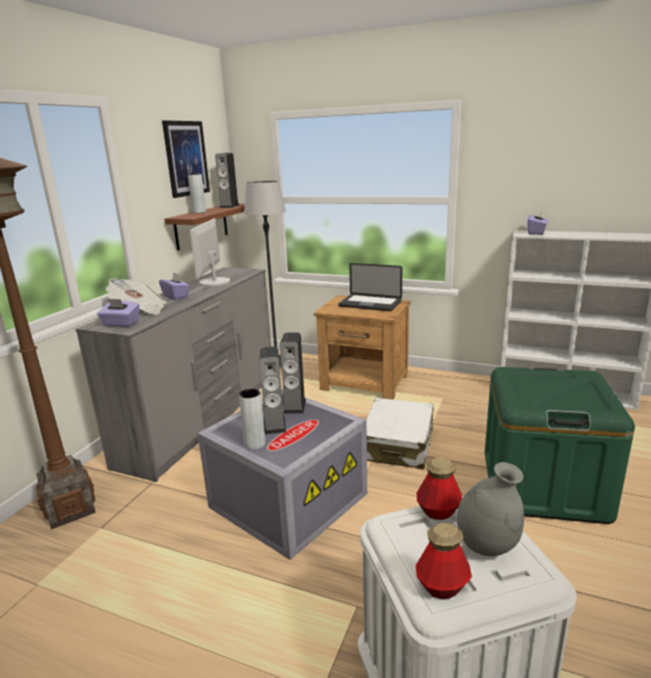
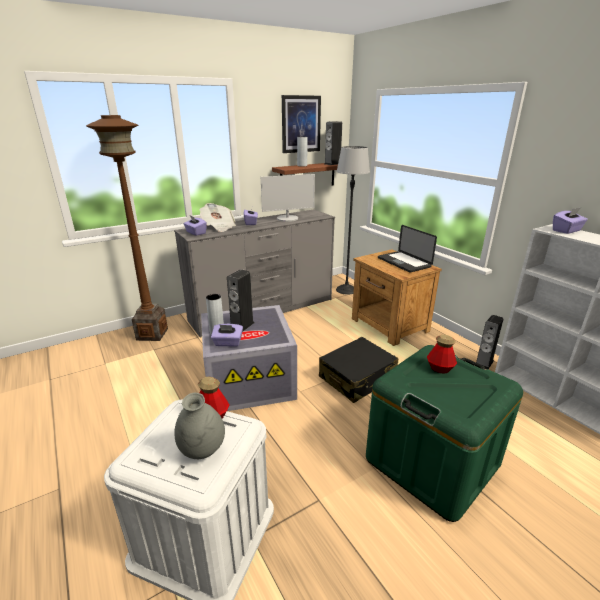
camera: 35 degrees right, 5 degrees up
monitor [190,218,230,286] -> monitor turned 150 degrees counterclockwise [261,174,315,222]
speaker [280,332,306,414] -> speaker moved to [476,315,504,369]
white suitcase [367,398,434,469] -> black suitcase [319,337,399,403]
bottle [416,523,472,599] -> bottle moved to [427,335,457,374]
none -> purple tissue box [211,324,243,347]

